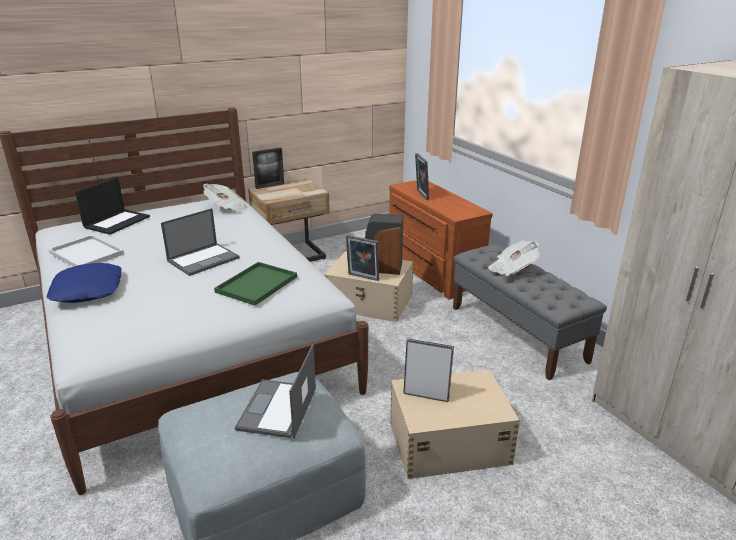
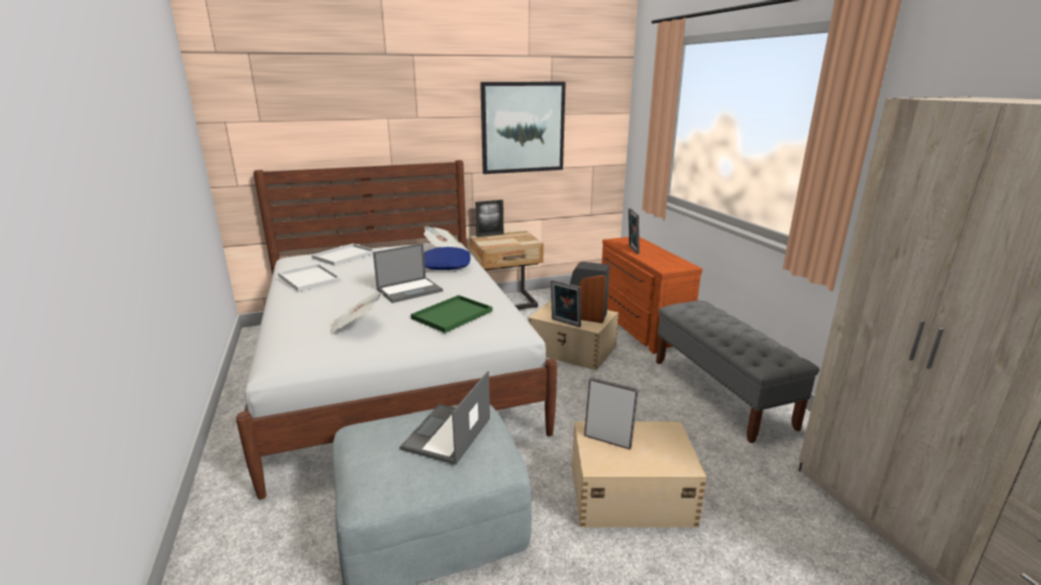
camera: 10 degrees right, 5 degrees down
blue pillow [47,263,121,303] -> blue pillow moved to [424,247,471,270]
laptop [75,177,150,235] -> white tray [311,243,376,266]
newspaper [488,240,540,276] -> newspaper moved to [329,292,383,332]
none -> picture [480,82,566,174]

